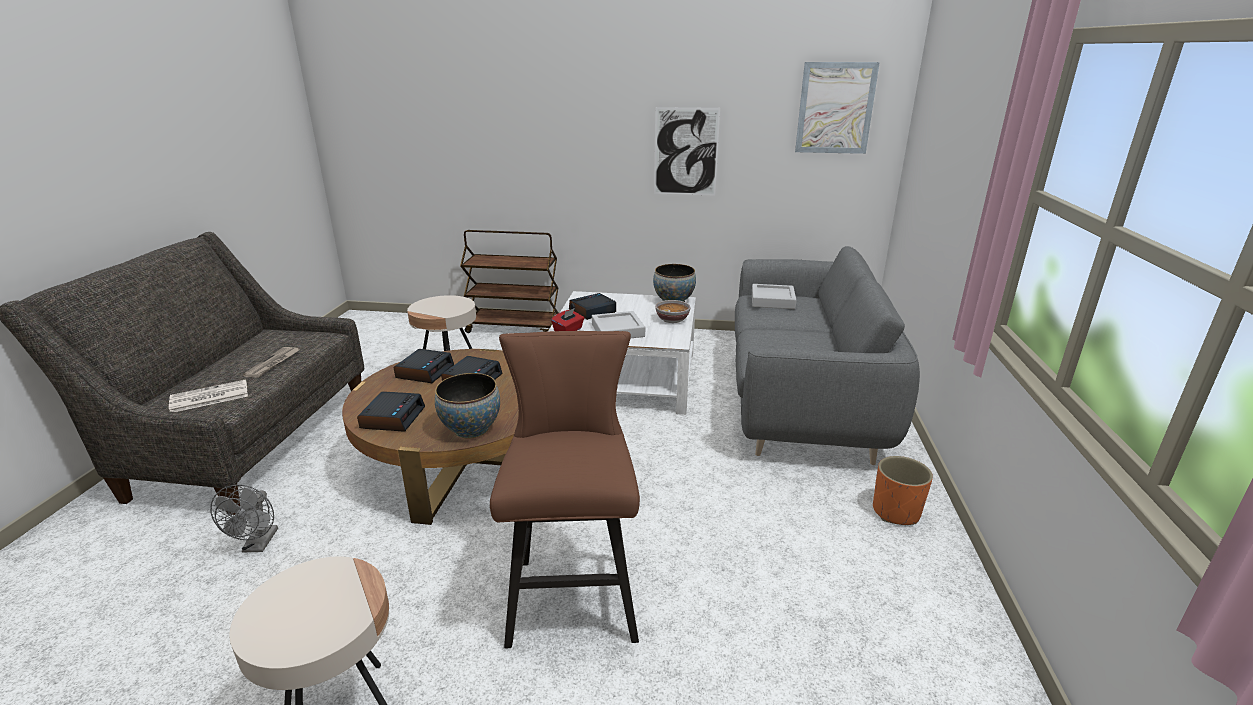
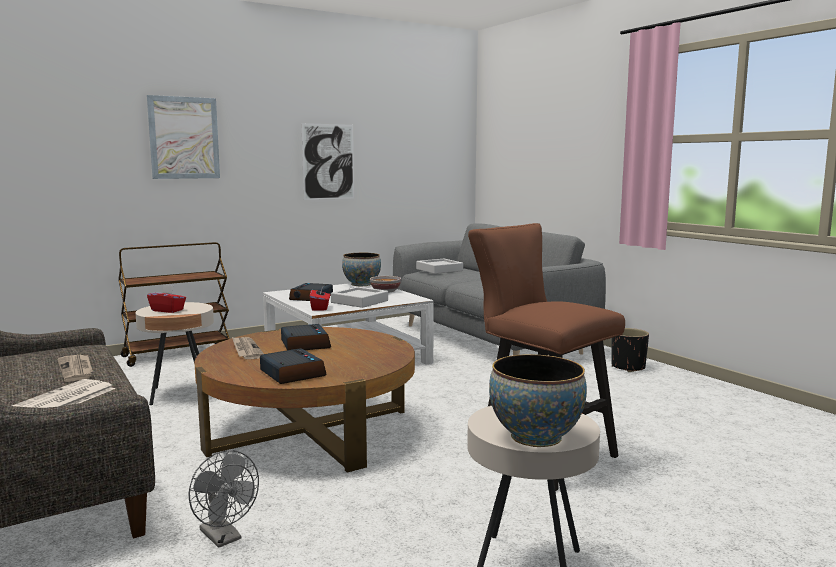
camera: 40 degrees left, 15 degrees down
alarm clock [394,349,454,383] -> newspaper [232,337,264,359]
bowl [435,373,500,438] -> bowl moved to [489,354,587,447]
picture [795,62,880,154] -> picture moved to [147,95,220,179]
orange planter [873,456,933,525] -> black planter [611,328,649,372]
none -> red tissue box [147,285,186,313]

